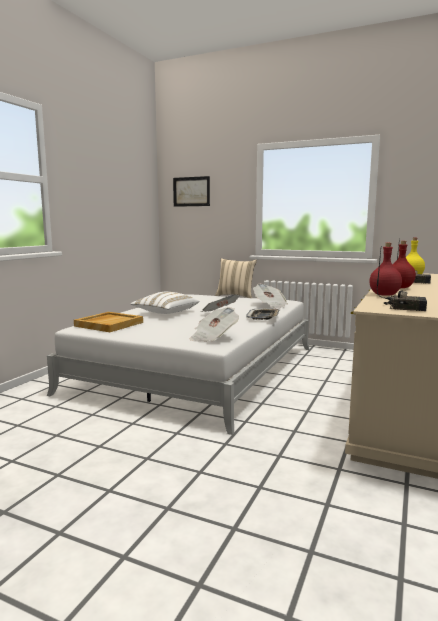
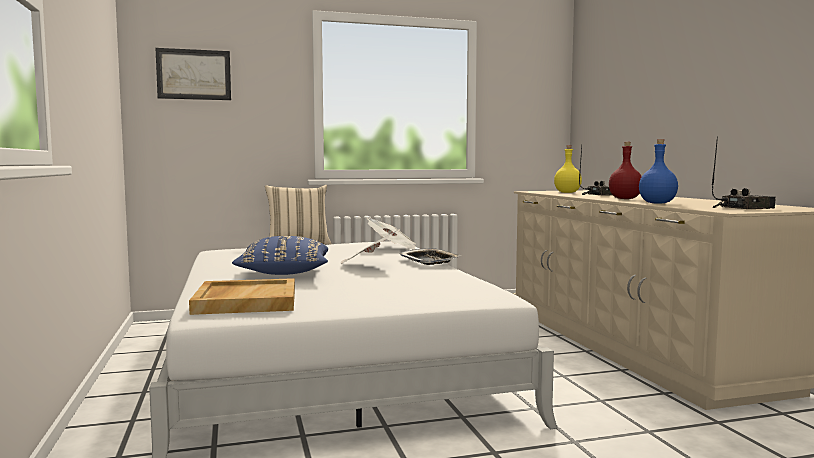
camera: 40 degrees left, 5 degrees down
white pillow [130,292,199,314] -> blue pillow [232,236,328,275]
newspaper [190,307,239,342] -> none
red bottle [369,243,402,296] -> blue bottle [639,139,678,204]

